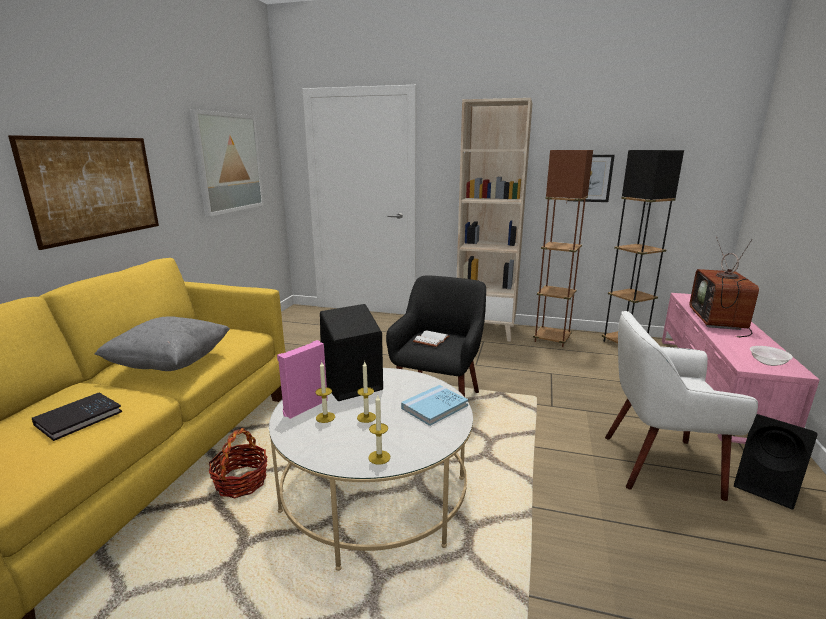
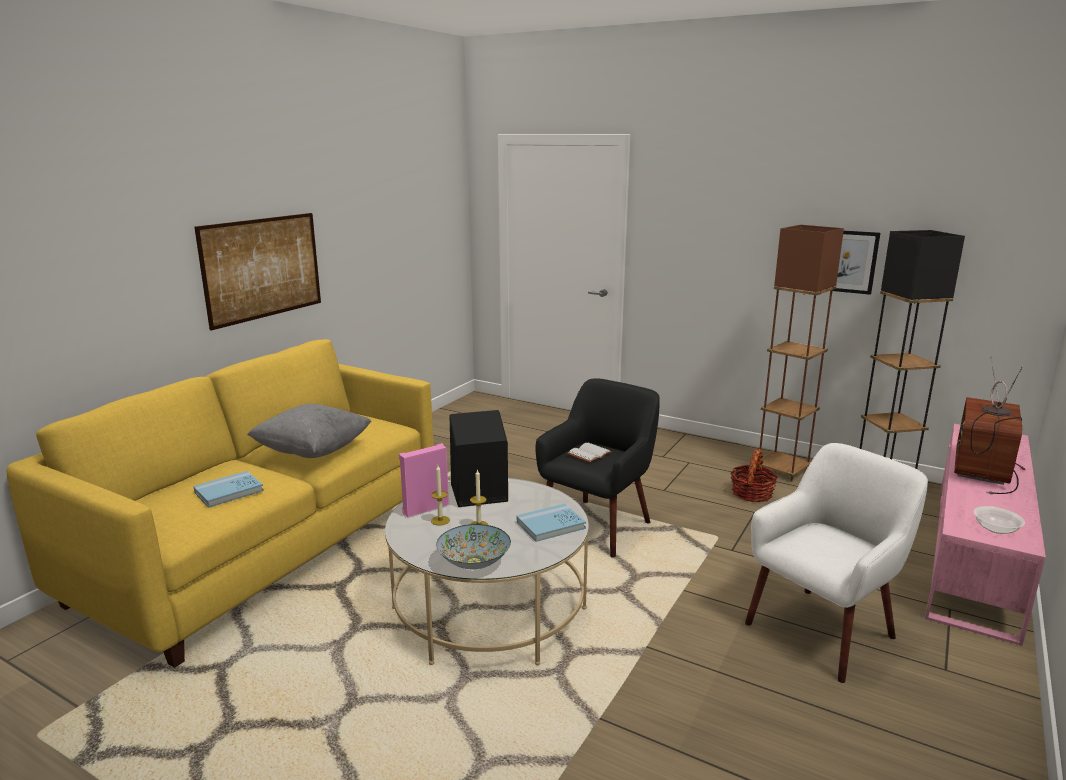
camera: 15 degrees right, 0 degrees up
black book [32,393,122,441] -> blue book [193,471,264,508]
picture [190,109,264,217] -> none
basket [209,428,267,498] -> basket moved to [730,449,778,502]
candle [368,395,390,465] -> bowl [436,524,511,570]
beige bookcase [457,98,532,342] -> none
white armchair [605,311,758,501] -> white armchair turned 120 degrees clockwise [745,443,928,683]
black speaker [734,414,818,509] -> none

